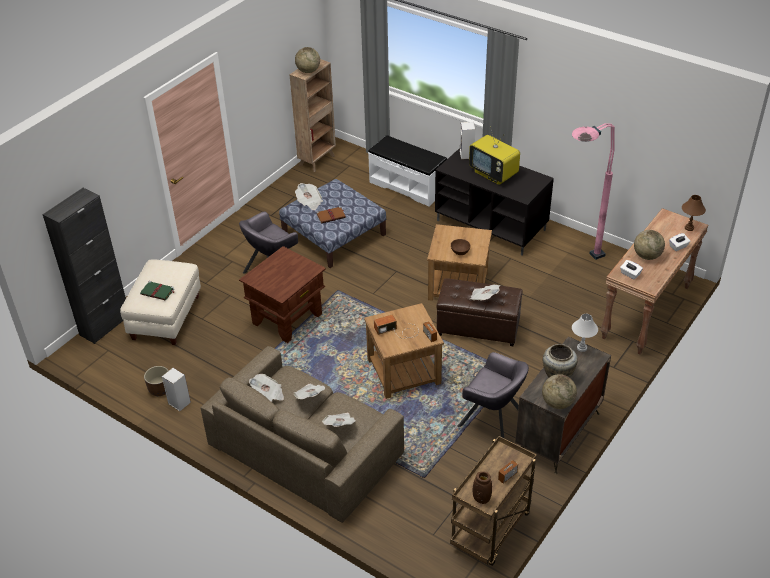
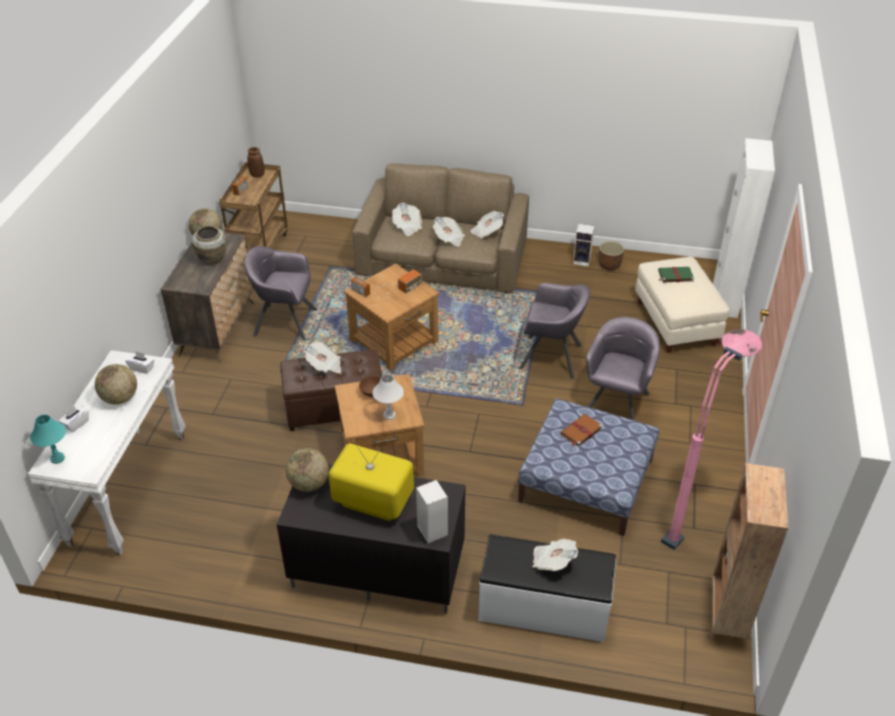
camera: 155 degrees right, 0 degrees up
black cabinet [42,188,126,344] -> white cabinet [713,138,775,318]
brown side table [239,246,326,343] -> grey armchair [519,283,590,379]
globe [295,47,320,73] -> globe moved to [286,448,329,492]
newspaper [295,183,323,210] -> newspaper moved to [533,538,578,571]
pink floor lamp [572,123,615,260] -> pink floor lamp moved to [661,329,762,550]
white table lamp [572,314,598,352] -> white table lamp moved to [372,374,404,420]
brown console table [600,208,709,355] -> white console table [28,350,185,555]
brown table lamp [682,195,706,231] -> turquoise table lamp [30,415,66,464]

